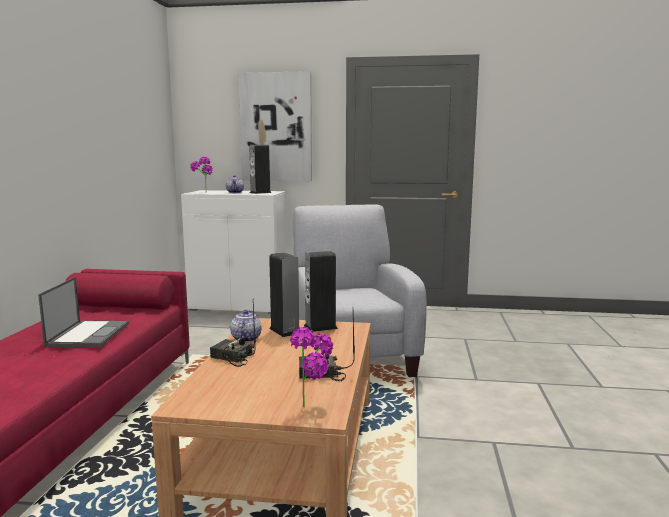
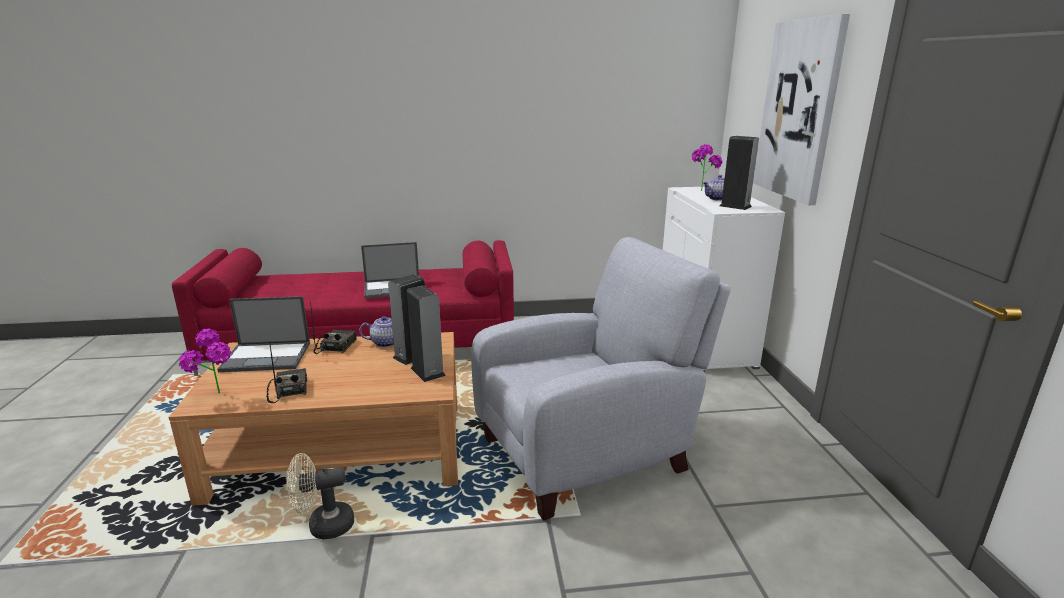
camera: 75 degrees right, 10 degrees up
none -> laptop [217,296,310,372]
none -> beige fan [286,453,354,539]

